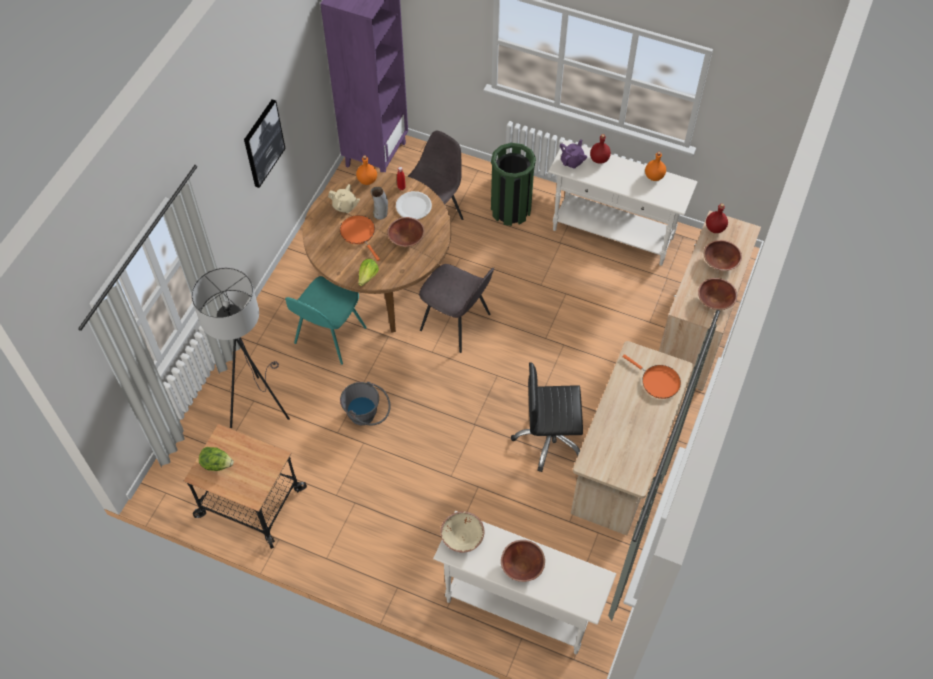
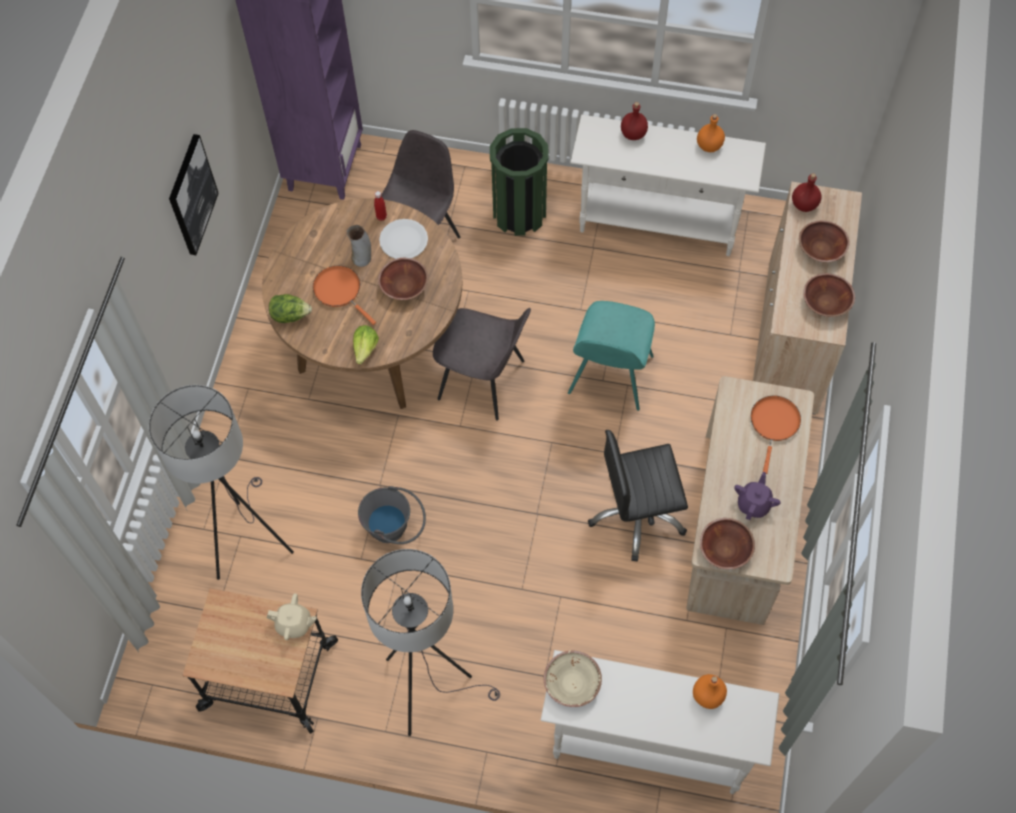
camera: 10 degrees left, 5 degrees up
lettuce [199,447,234,471] -> lettuce moved to [269,294,312,323]
turquoise chair [285,276,367,365] -> turquoise chair moved to [568,301,655,411]
beige teapot [328,184,360,213] -> beige teapot moved to [267,593,317,640]
orange bottle [356,155,377,185] -> orange bottle moved to [693,674,727,709]
brown bowl [501,540,545,582] -> brown bowl moved to [700,518,755,569]
purple teapot [560,139,587,169] -> purple teapot moved to [734,472,781,520]
orange frying pan [622,354,681,399] -> orange frying pan turned 105 degrees counterclockwise [751,396,801,474]
none -> grey floor lamp [361,549,500,736]

